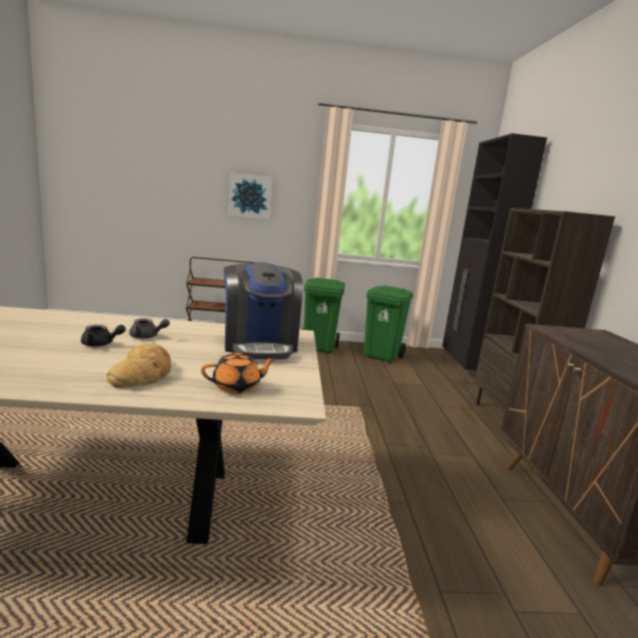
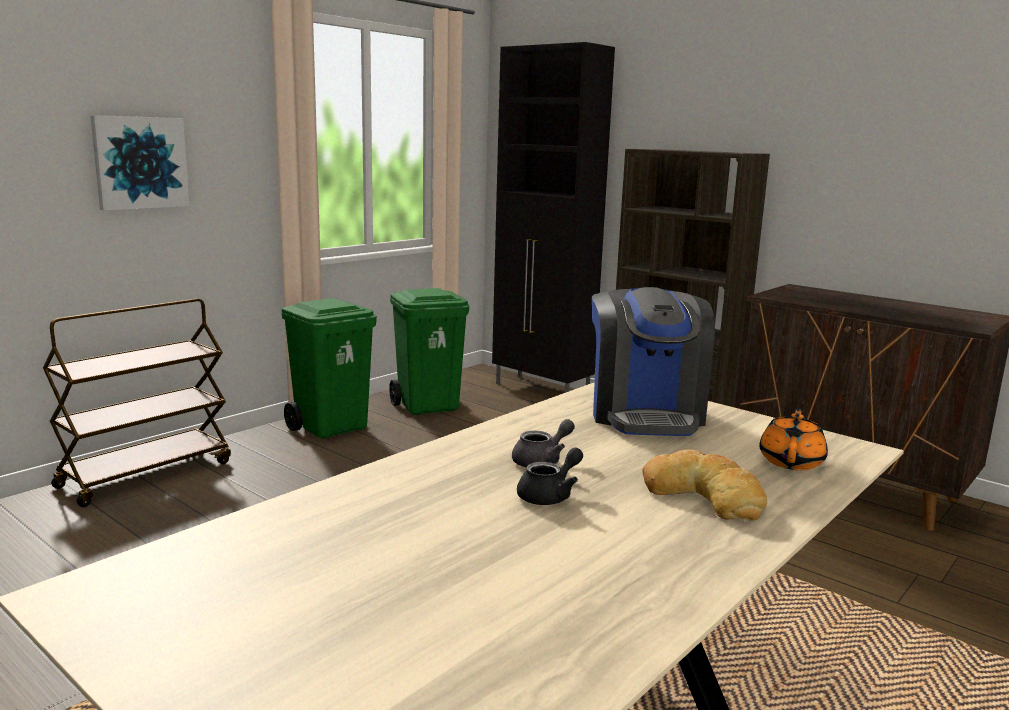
camera: 45 degrees left, 0 degrees up
coffee machine [224,262,303,359] -> coffee machine turned 60 degrees clockwise [592,287,715,436]

